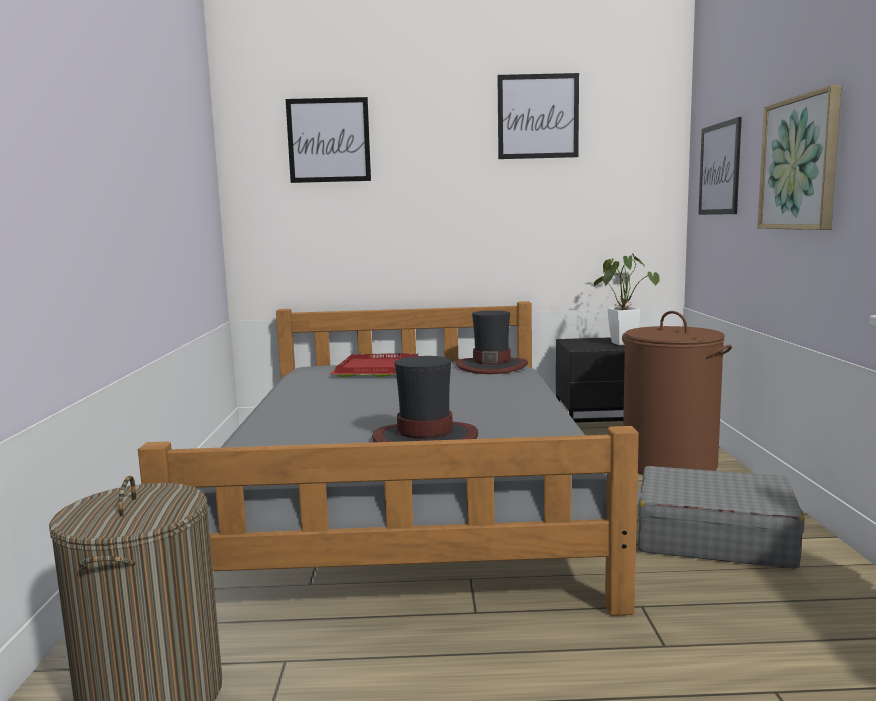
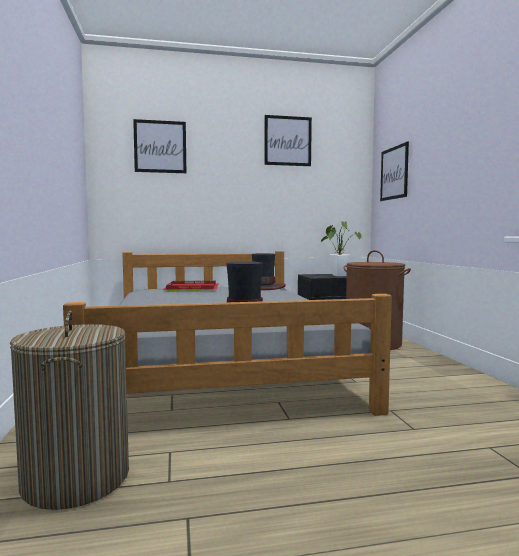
camera: 10 degrees left, 5 degrees down
grey suitcase [638,466,804,569] -> none
picture [757,85,842,230] -> none

